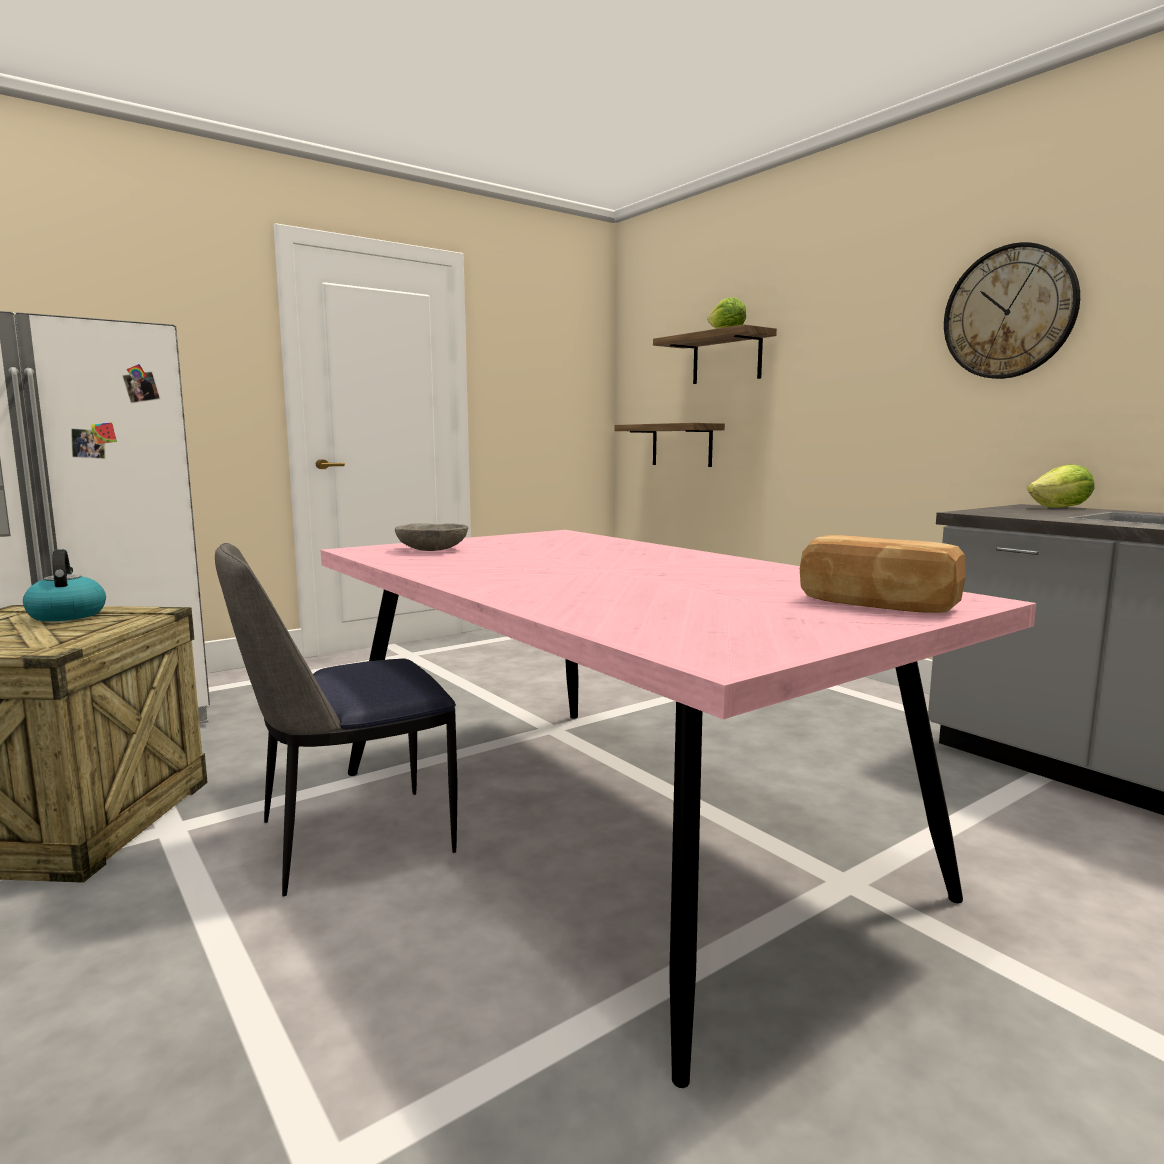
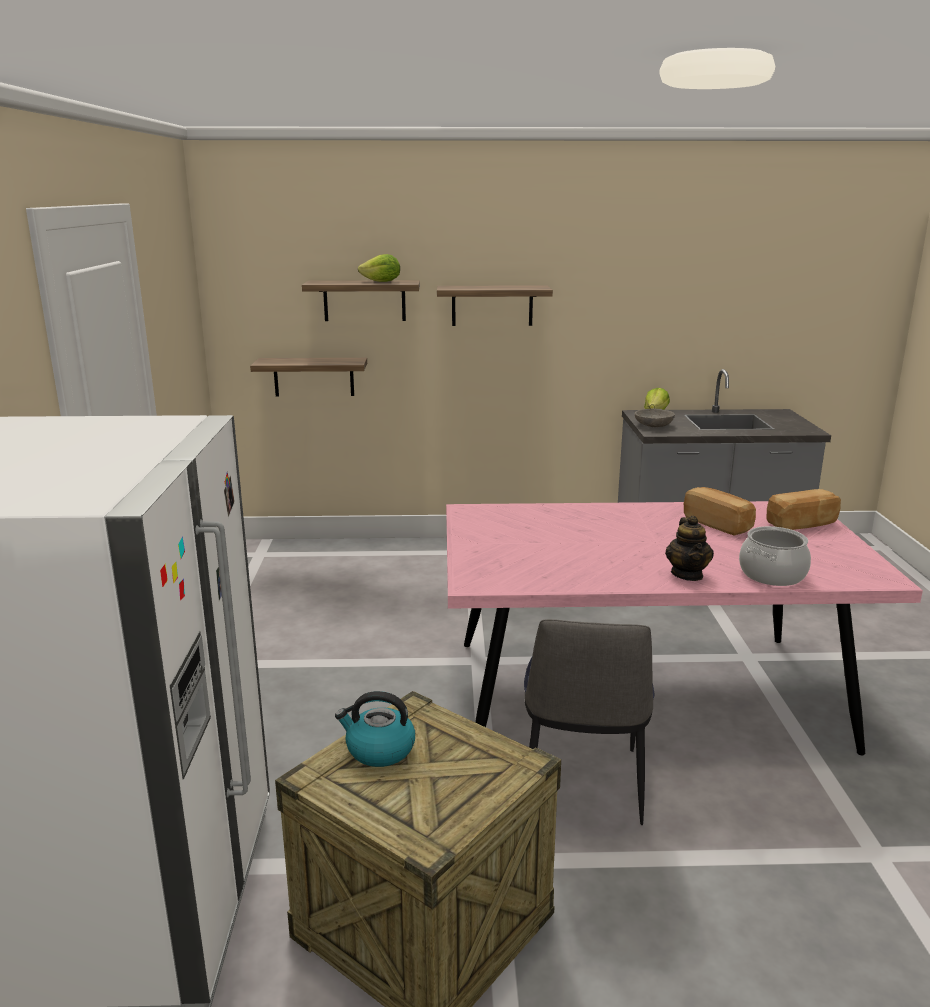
camera: 55 degrees left, 10 degrees up
grey bowl [395,523,468,551] -> grey bowl moved to [635,408,675,427]
wall clock [944,242,1080,379] -> none
none -> shelf [437,285,553,326]
none -> teapot [665,515,714,581]
none -> bread [684,487,756,536]
none -> cooking pot [739,526,811,586]

